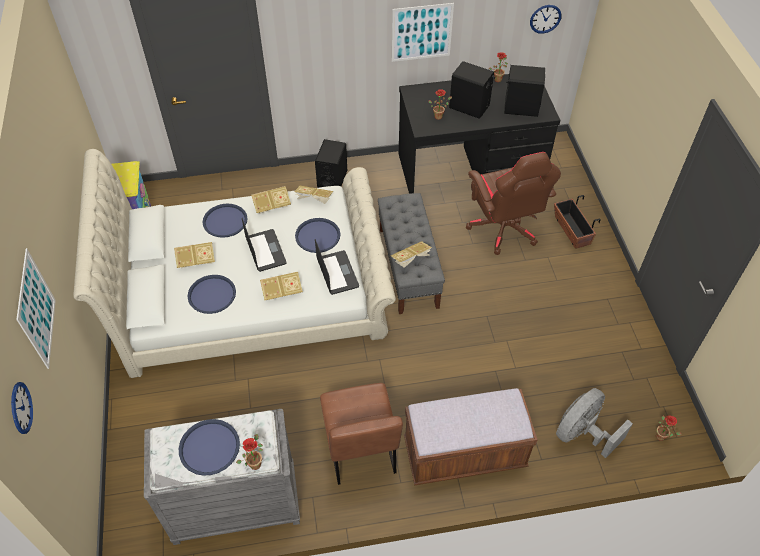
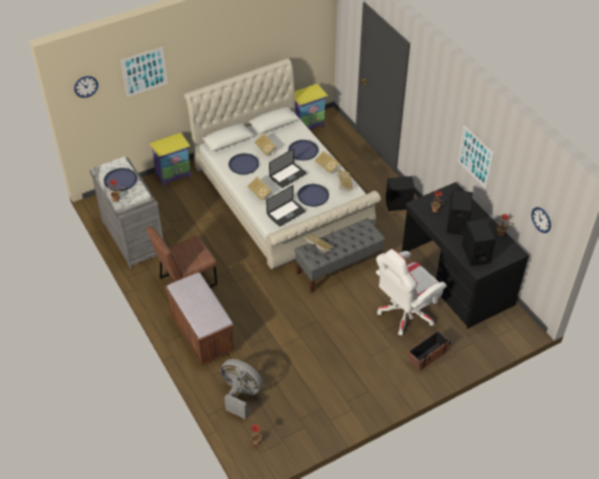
camera: 70 degrees right, 5 degrees down
brown office chair [466,152,561,255] -> white office chair [376,249,446,336]
none -> nightstand [150,133,191,187]

